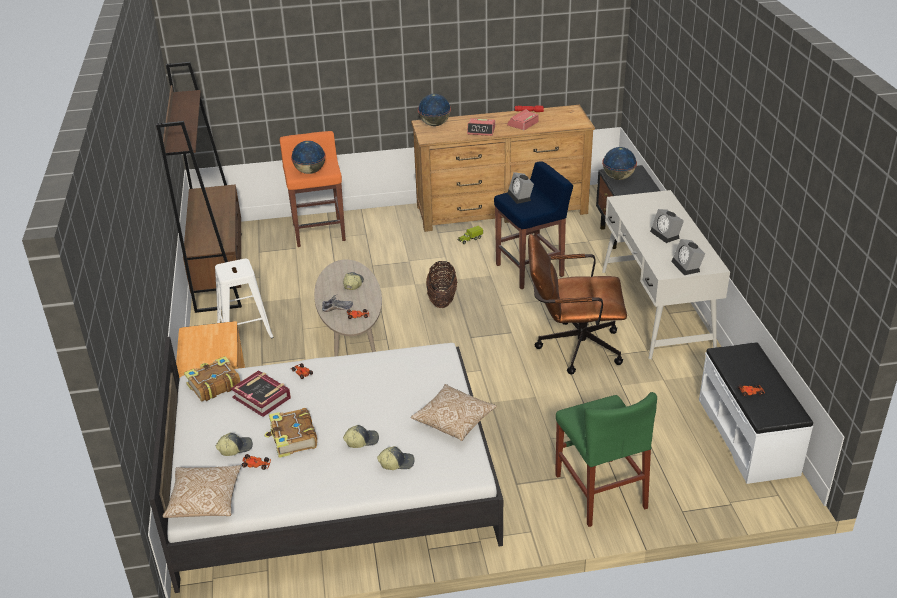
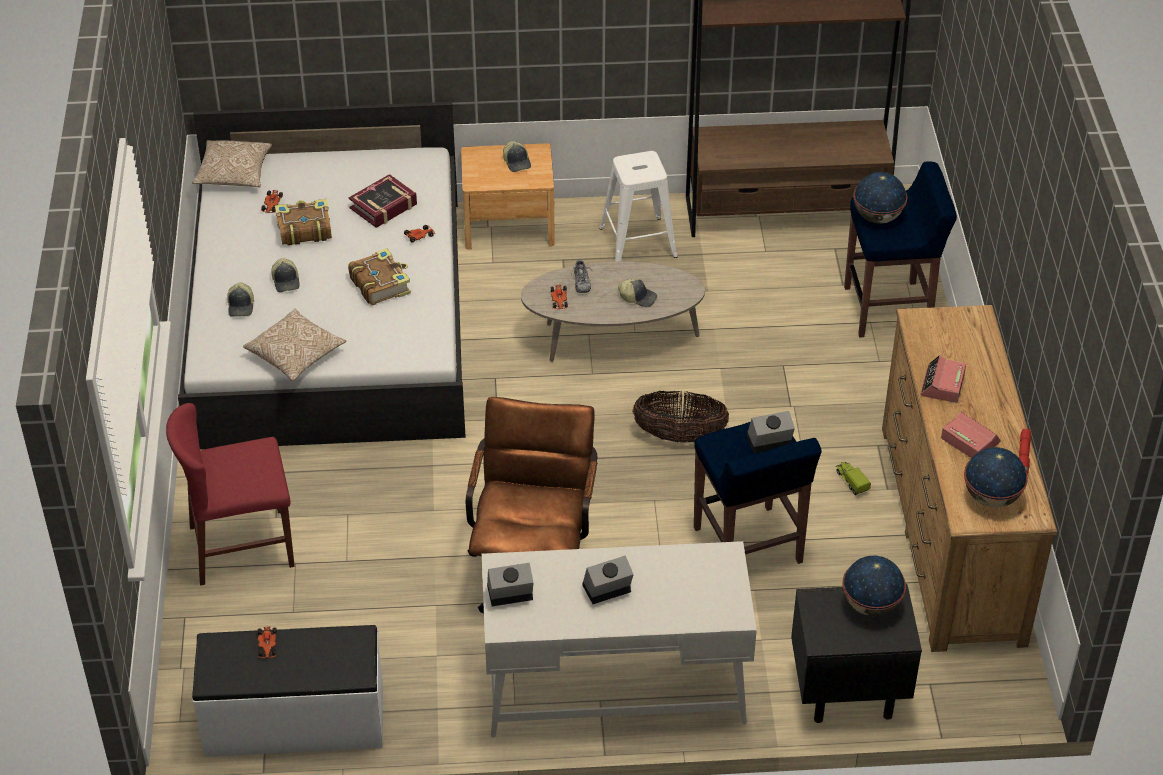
camera: 95 degrees right, 10 degrees up
book [184,356,241,402] -> book moved to [348,248,411,305]
cap [216,433,253,456] -> cap moved to [503,141,531,172]
orange stool [280,131,346,247] -> blue stool [844,161,957,338]
globe [418,94,451,126] -> globe moved to [964,447,1028,508]
green chair [555,392,657,527] -> red chair [166,403,295,586]

